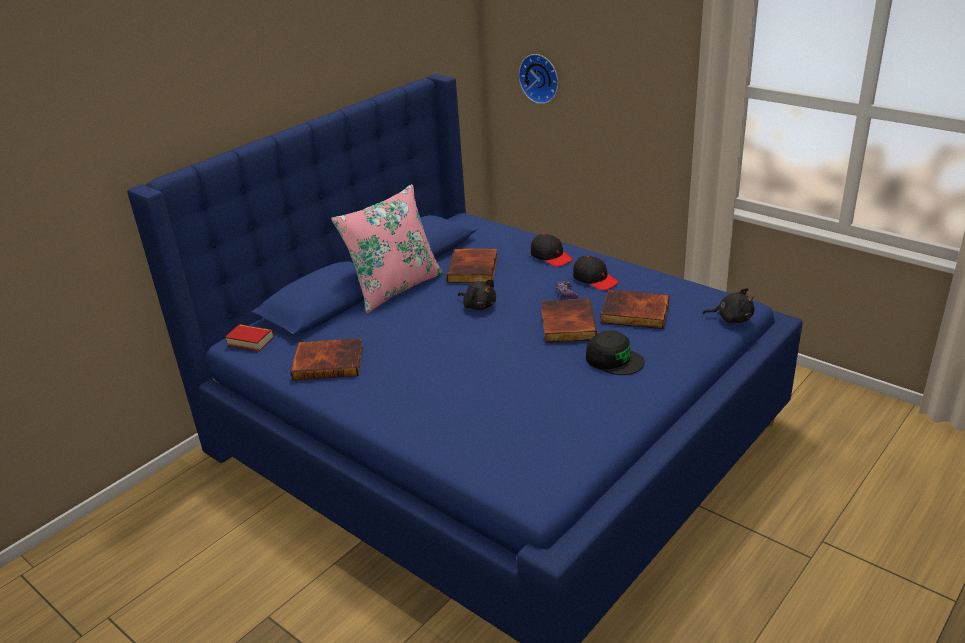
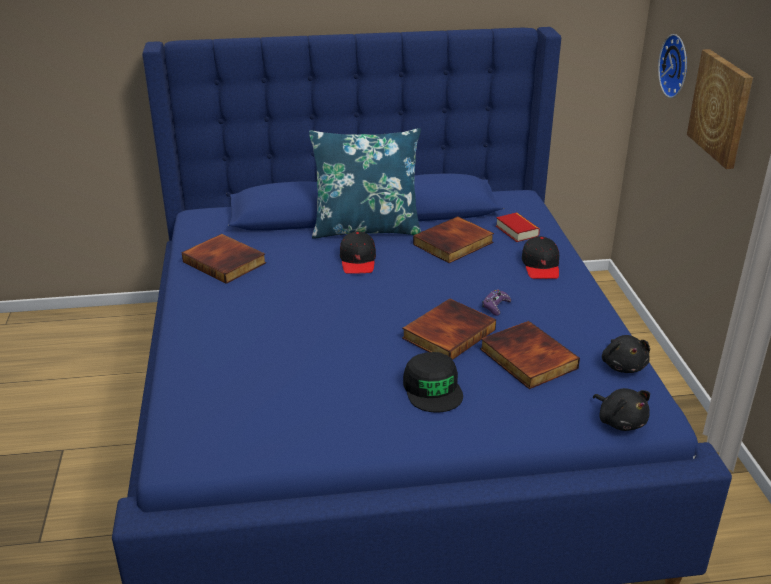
camera: 40 degrees right, 0 degrees up
book [225,324,274,351] -> book moved to [496,212,540,242]
pink pillow [331,184,443,313] -> blue pillow [309,128,421,239]
black plush toy [458,279,496,310] -> black plush toy moved to [602,335,650,373]
black cap [573,256,619,290] -> black cap moved to [340,231,376,274]
none -> picture [687,49,753,169]

